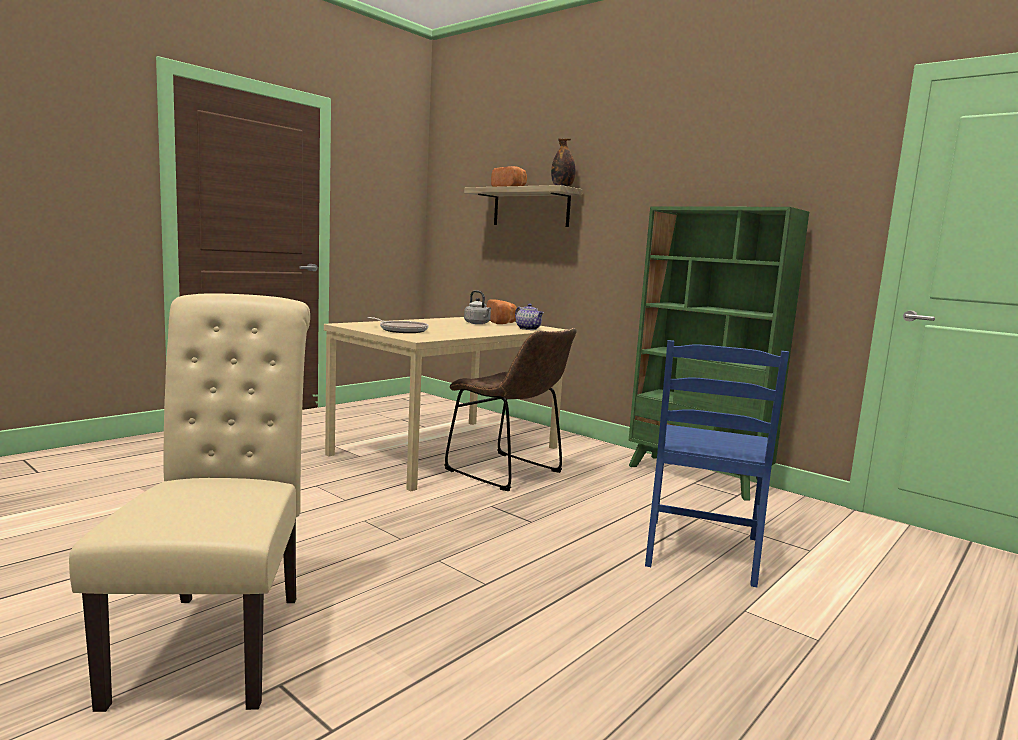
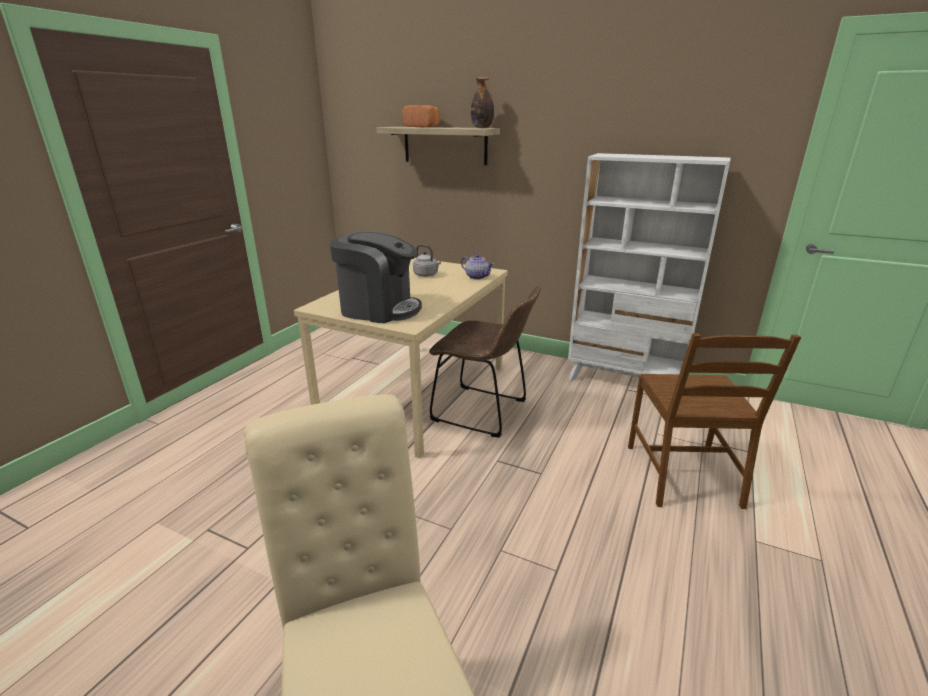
camera: 15 degrees left, 15 degrees up
frying pan [368,317,428,333] -> coffee machine [330,231,422,324]
bread [487,299,517,324] -> none
green bookcase [628,206,809,500] -> white bookcase [568,153,730,381]
blue chair [645,340,789,587] -> brown chair [628,333,801,509]

